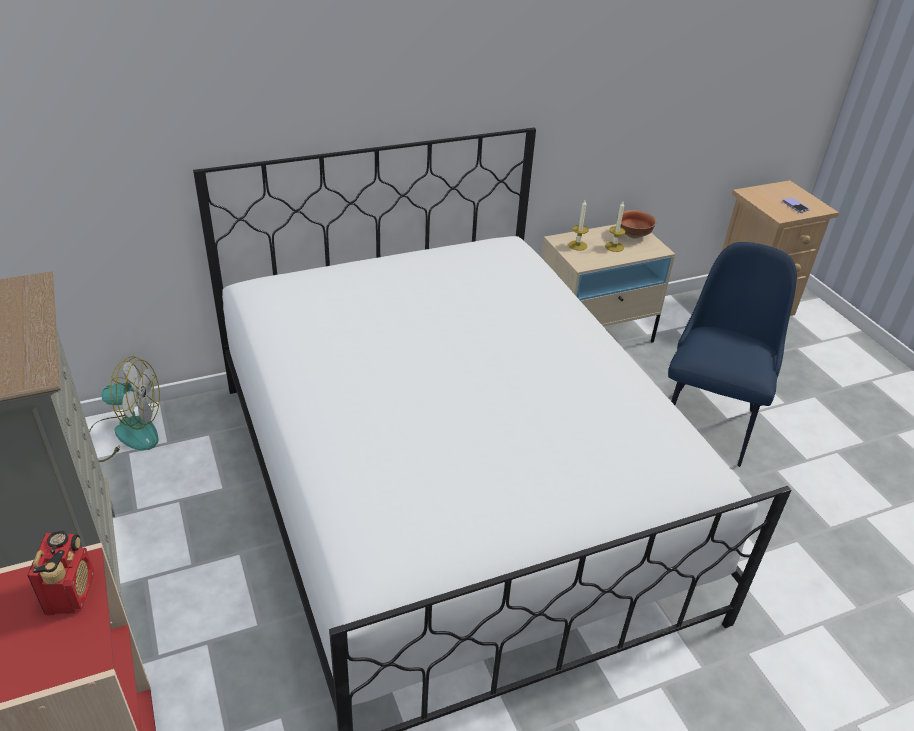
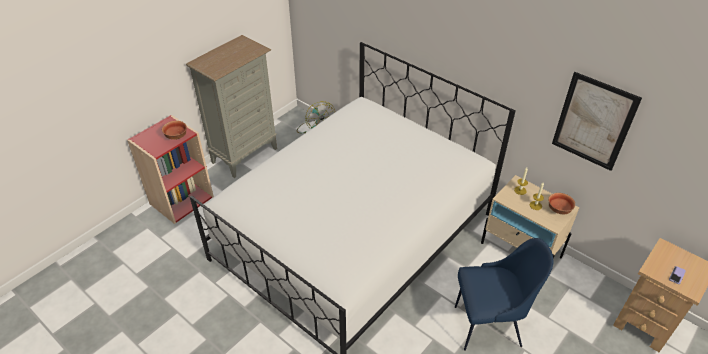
camera: 65 degrees right, 5 degrees up
radio [27,531,94,615] -> bowl [162,121,187,140]
none -> picture [552,72,642,171]

